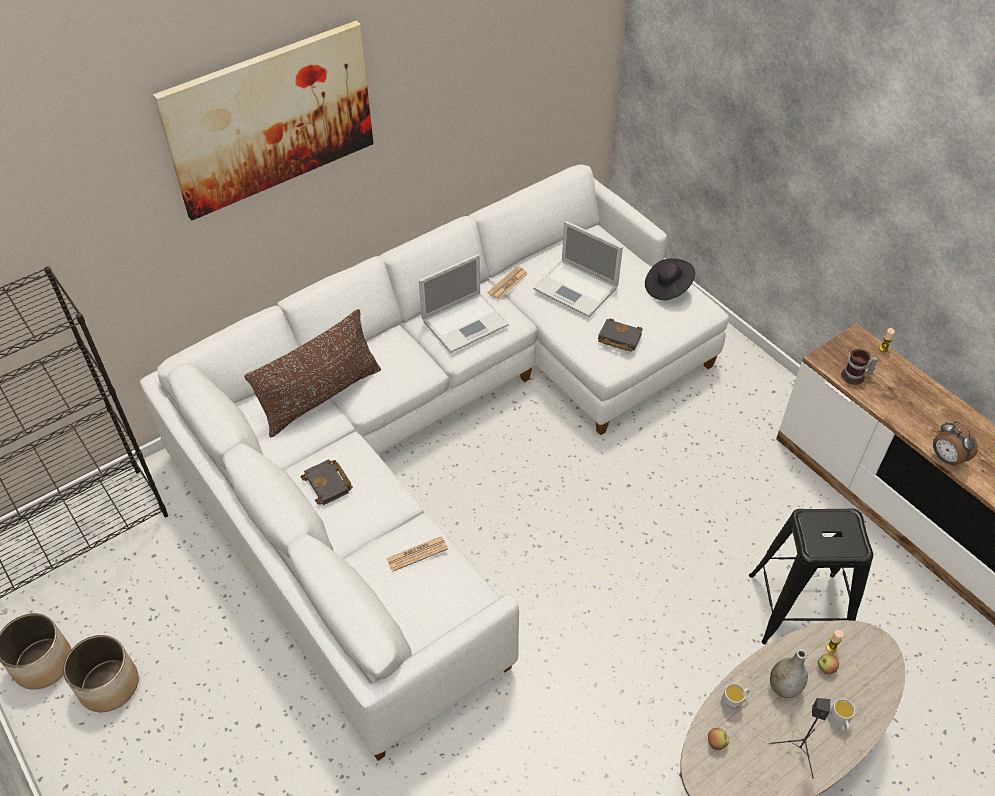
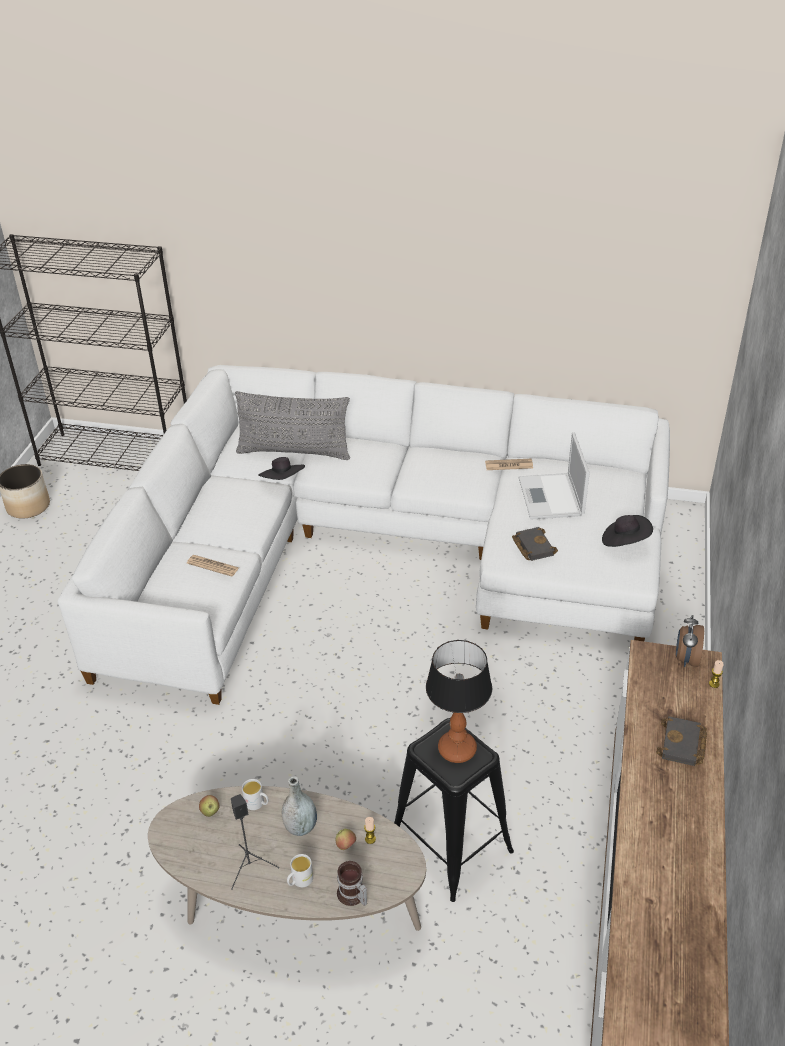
camera: 50 degrees right, 10 degrees down
planter [63,635,139,712] -> none
picture [153,21,373,220] -> none
brown pillow [244,309,381,437] -> grey pillow [235,391,350,460]
black book [301,459,353,505] -> black book moved to [656,716,707,766]
laptop [419,254,509,353] -> none
mug [841,349,878,385] -> mug moved to [337,861,367,906]
alarm clock [933,421,978,466] -> alarm clock moved to [676,615,704,667]
none -> black hat [258,457,305,480]
none -> table lamp [426,640,492,763]

